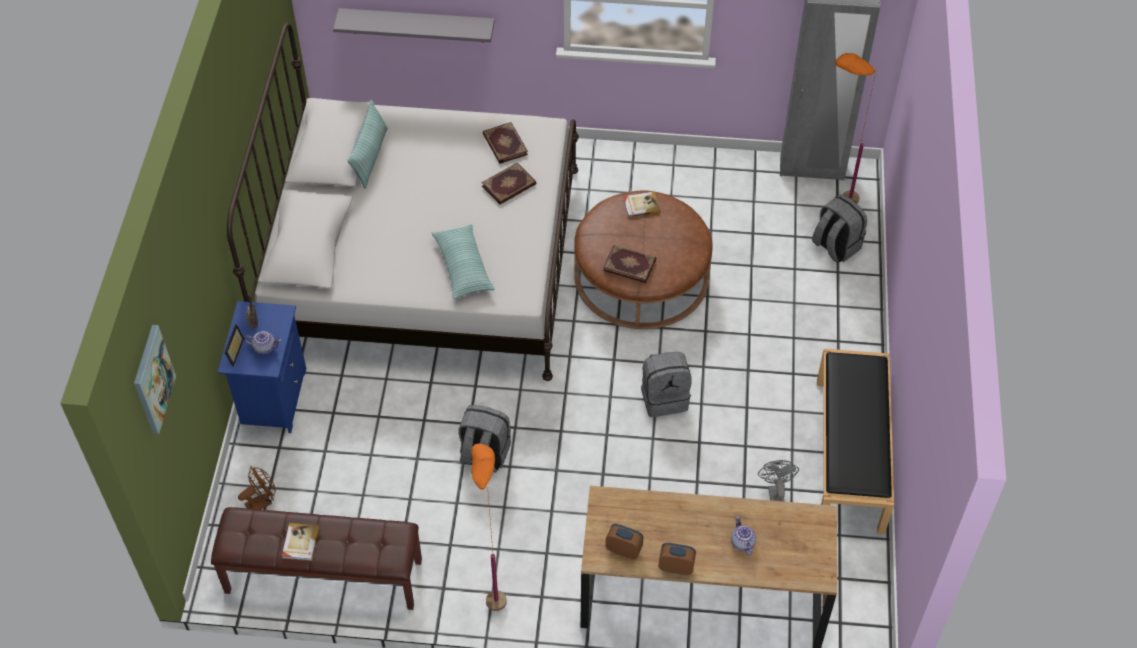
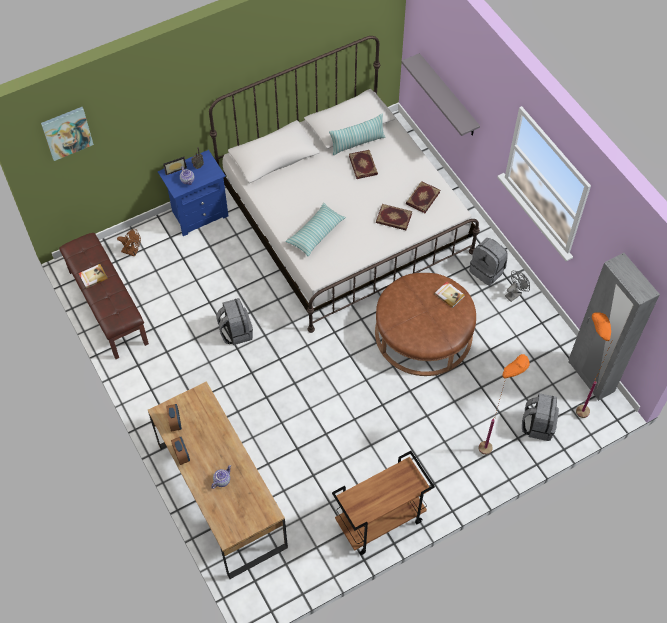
camera: 55 degrees right, 5 degrees up
orange floor lamp [471,443,507,611] -> orange floor lamp moved to [478,354,529,455]
book [603,245,656,283] -> book moved to [349,150,378,179]
grey backpack [641,352,692,417] -> grey backpack moved to [470,238,507,286]
grey fan [758,460,799,502] -> grey fan moved to [505,271,530,302]
black bench [817,349,894,534] -> brown cart [332,451,435,555]

